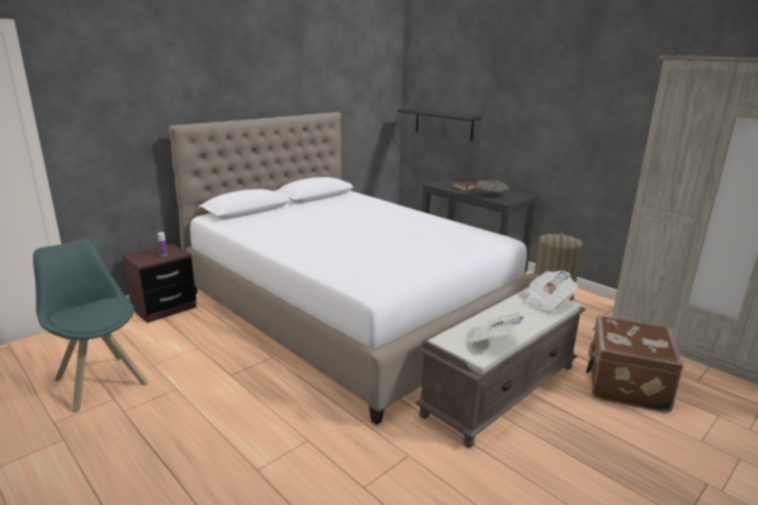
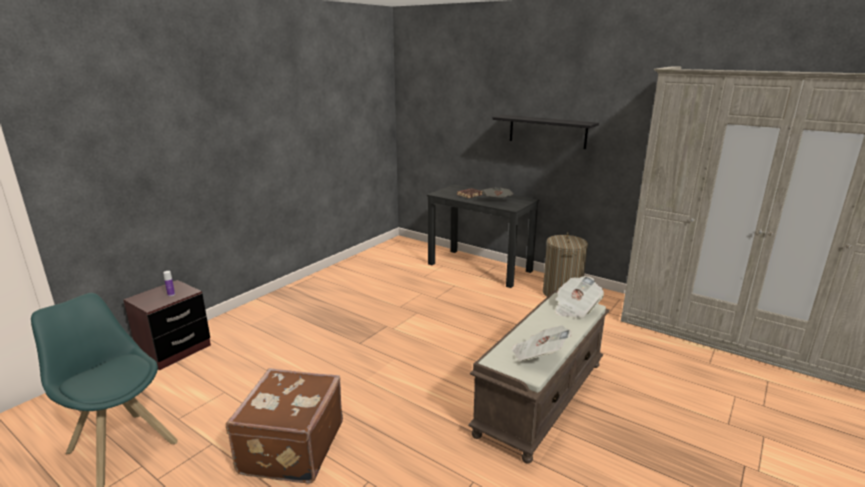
camera: 10 degrees left, 0 degrees up
white bed [169,112,539,425] -> none
black shelf [398,109,482,141] -> black shelf moved to [492,115,599,149]
brown suitcase [586,315,684,413] -> brown suitcase moved to [226,368,343,484]

